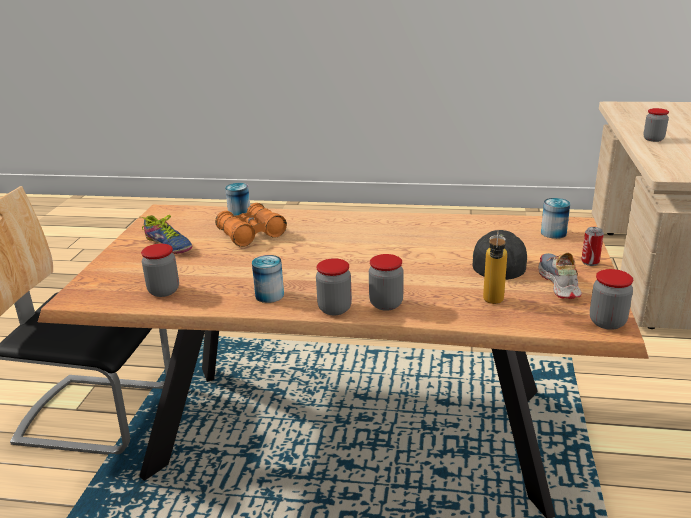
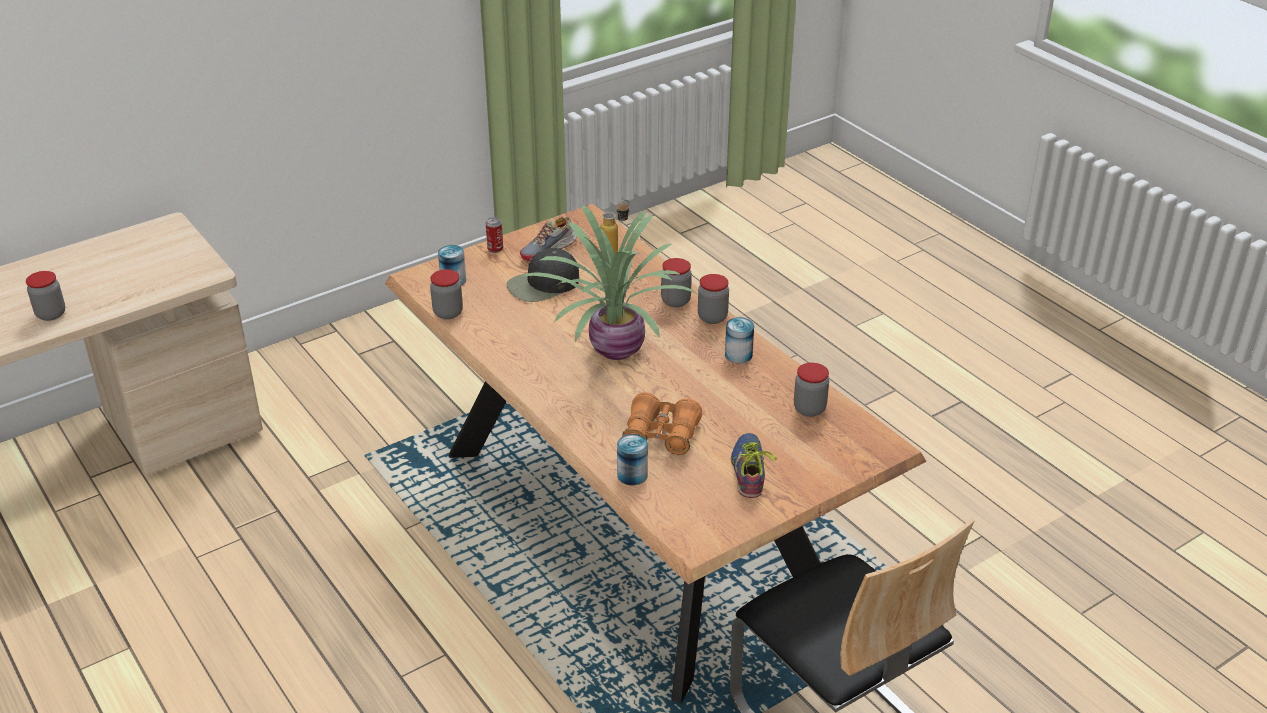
camera: 135 degrees left, 10 degrees up
jar [590,269,633,330] -> jar moved to [430,269,463,319]
none -> potted plant [521,205,698,360]

